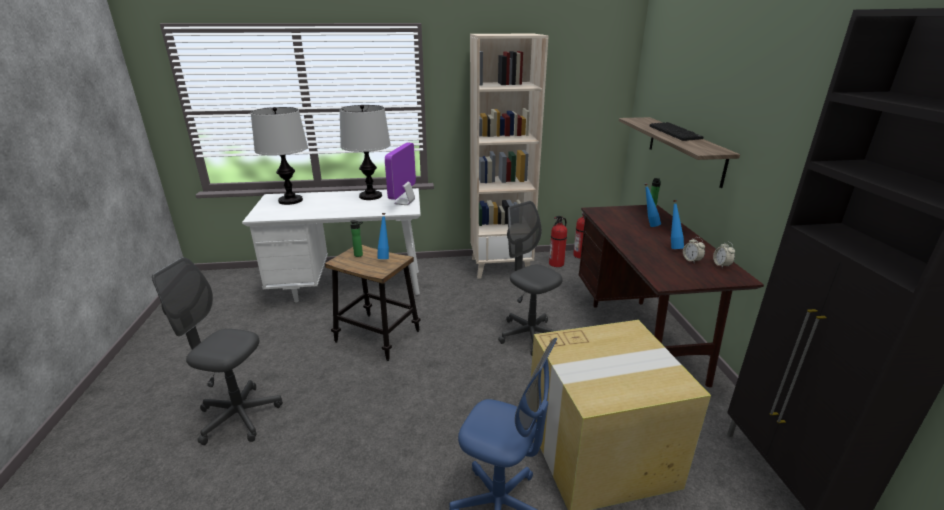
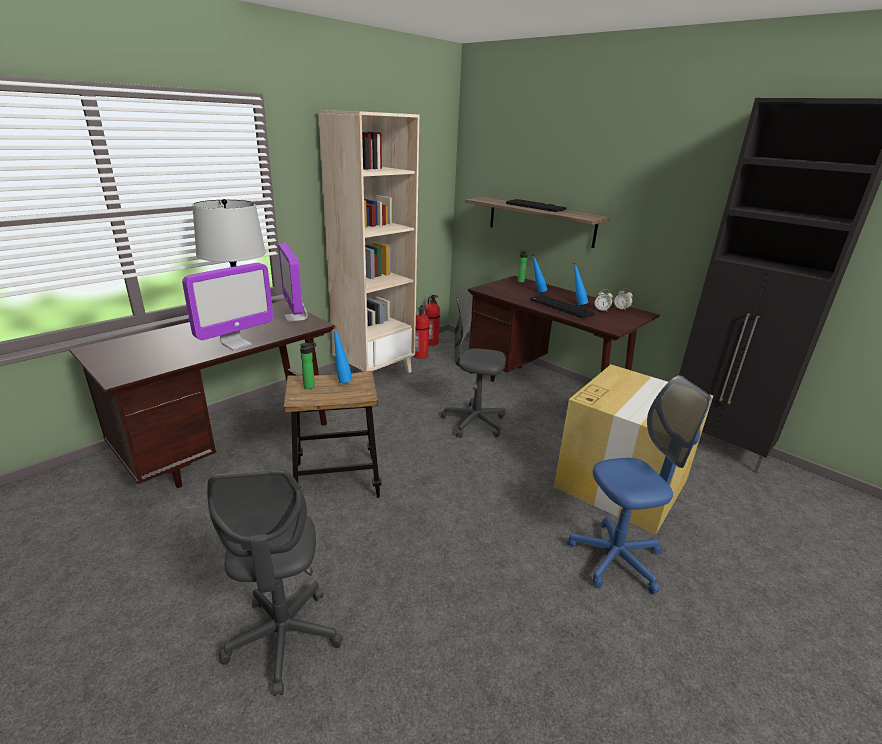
camera: 40 degrees left, 0 degrees up
grey office chair [152,257,283,445] -> grey office chair turned 75 degrees counterclockwise [207,470,343,696]
white desk [242,188,421,303] -> brown desk [69,301,335,488]
table lamp [251,107,308,205] -> none
none -> monitor [182,263,273,350]
none -> keyboard [530,295,595,318]

